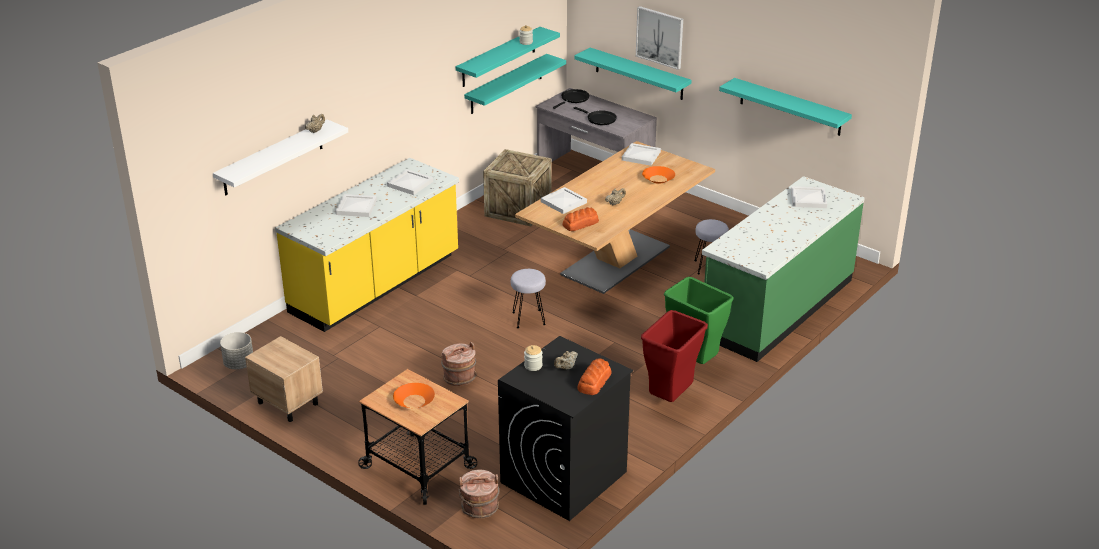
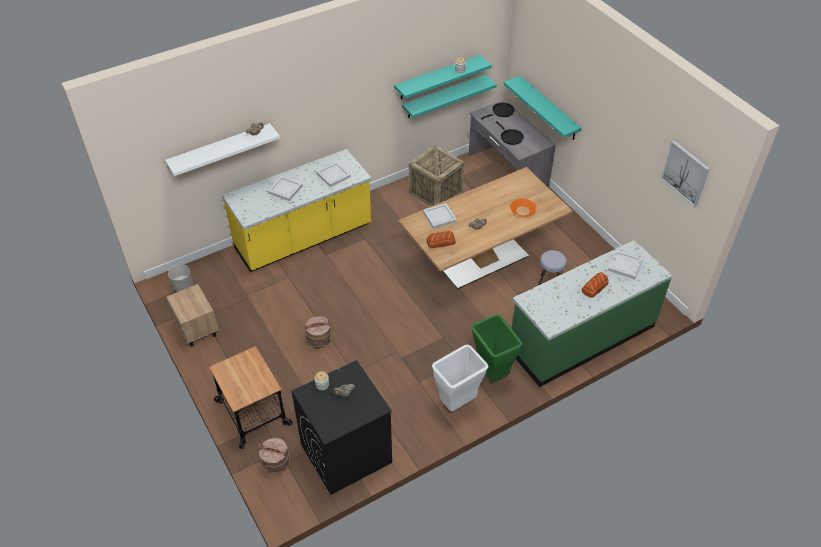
camera: 20 degrees right, 15 degrees up
orange bowl [393,383,435,408] -> none
grey stool [511,269,546,328] -> none
bread [577,359,612,395] -> bread moved to [582,272,609,298]
white tray [622,143,661,166] -> none
picture [636,6,683,70] -> picture moved to [661,141,710,207]
red trash can [641,310,708,402] -> white trash can [432,345,489,412]
turquoise shelf [719,78,852,136] -> none

